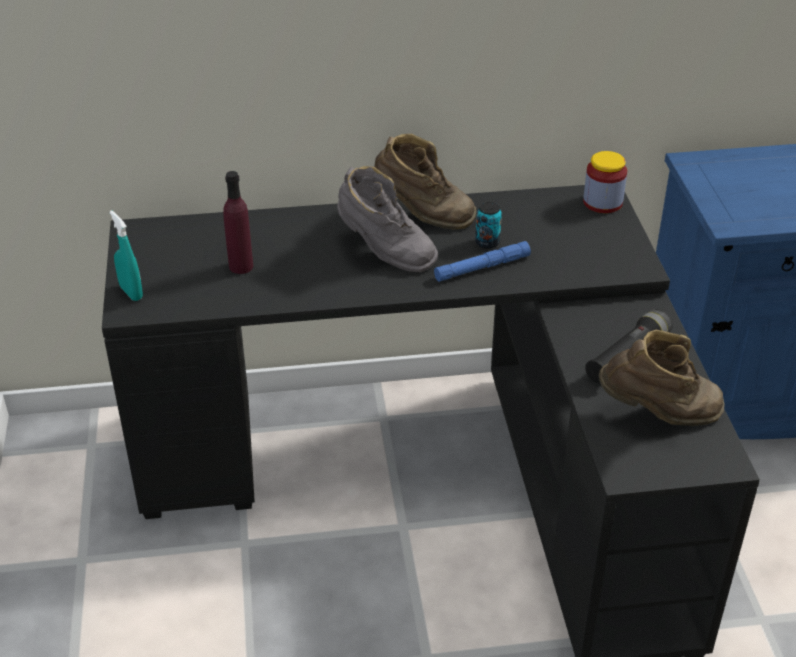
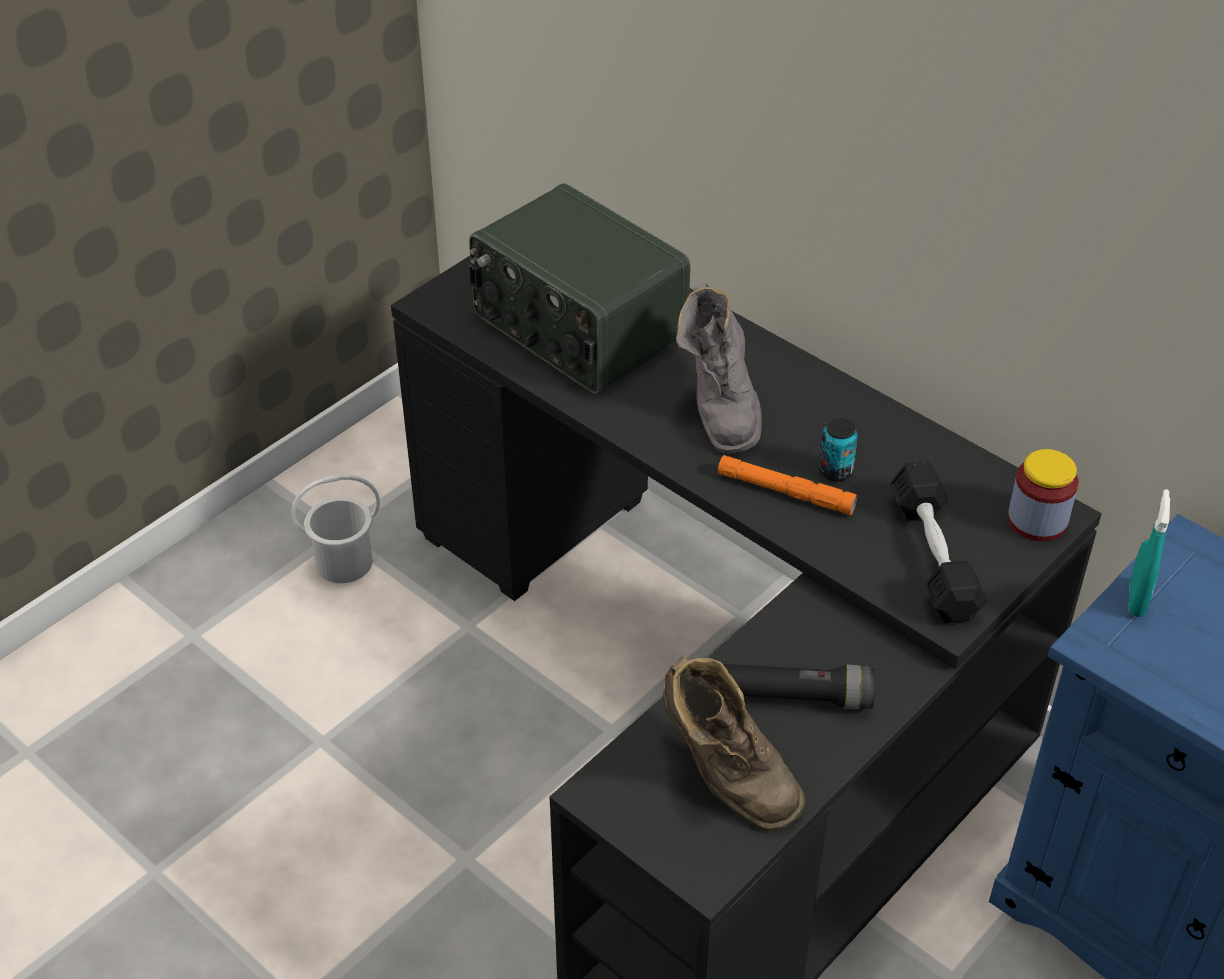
camera: 50 degrees right, 5 degrees up
turquoise spray bottle [110,210,143,301] -> turquoise spray bottle moved to [1129,489,1170,617]
purple bottle [223,171,253,274] -> radio [469,183,690,394]
brown boot [374,134,476,230] -> none
blue flashlight [434,241,531,282] -> orange flashlight [718,455,858,515]
none -> white bucket [291,475,380,583]
none -> black dumbbell [890,462,987,623]

